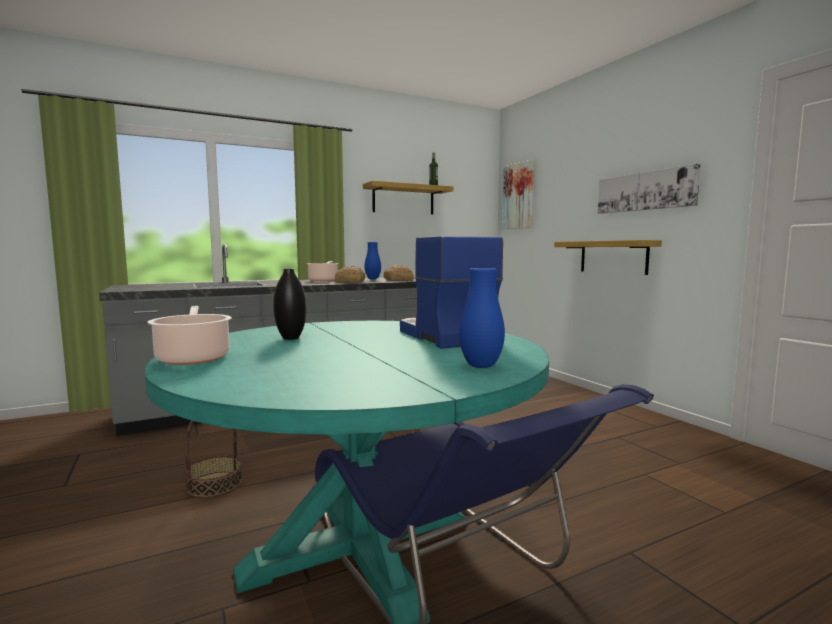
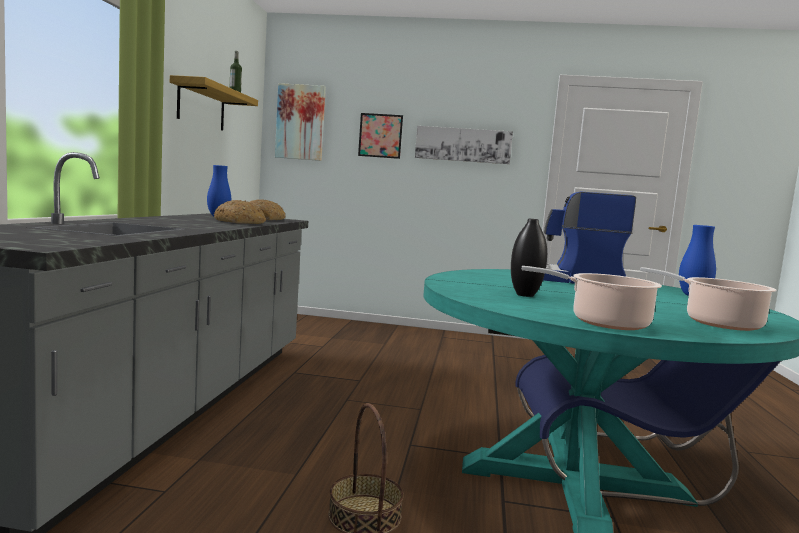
camera: 55 degrees left, 0 degrees up
cooking pot [308,261,339,281] -> cooking pot moved to [640,267,776,331]
shelf [554,240,662,275] -> none
none -> picture [358,113,403,159]

